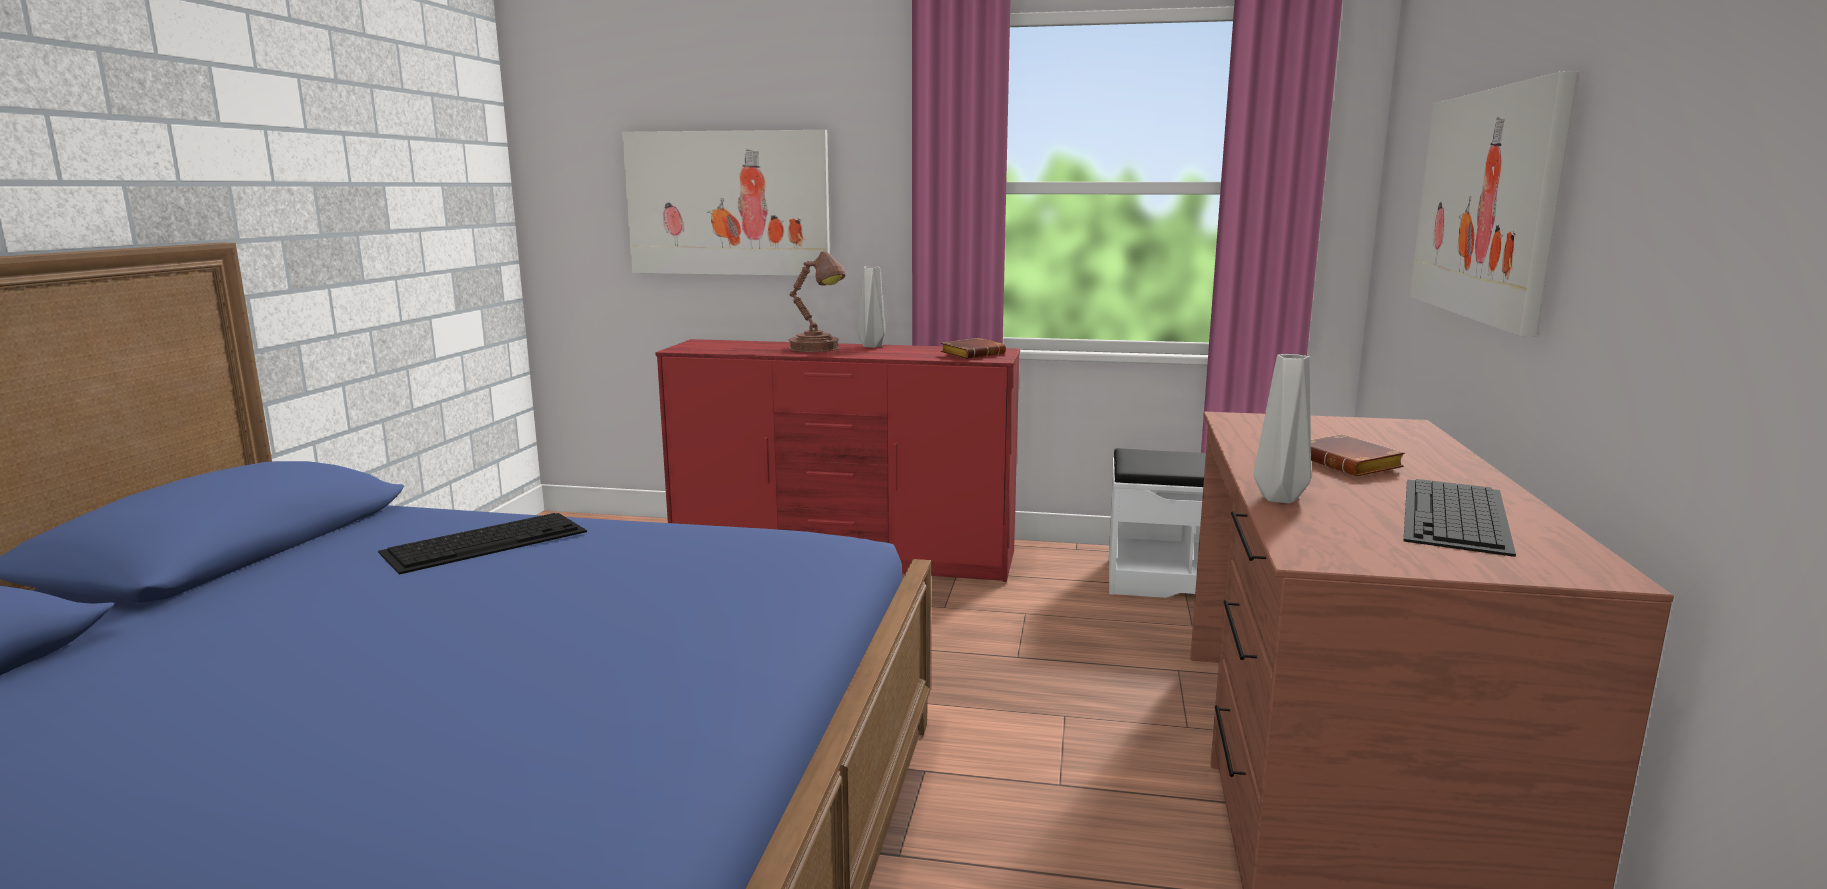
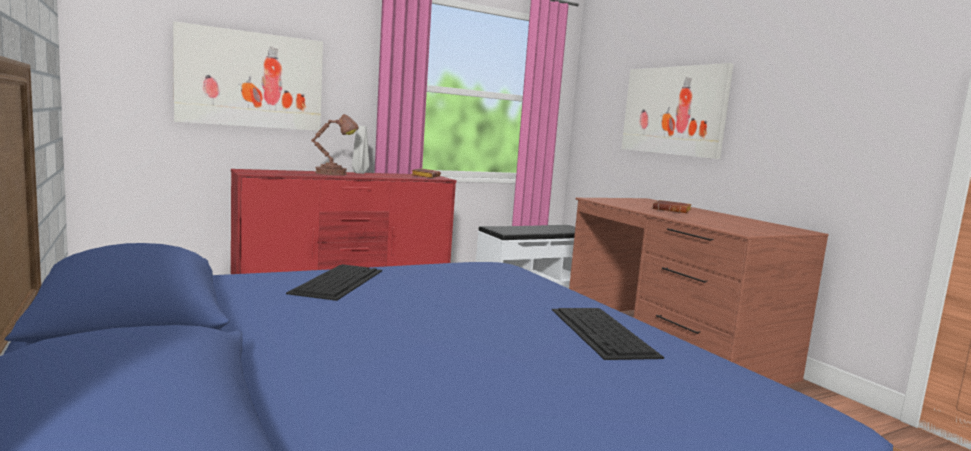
camera: 40 degrees left, 5 degrees down
grey vase [1254,354,1311,503] -> none
keyboard [1404,479,1516,557] -> keyboard moved to [552,308,664,360]

